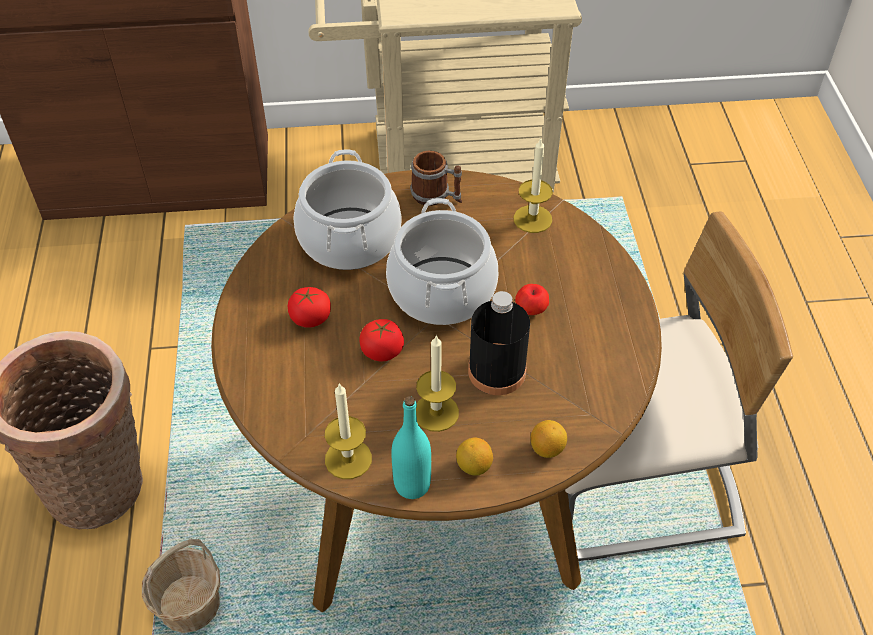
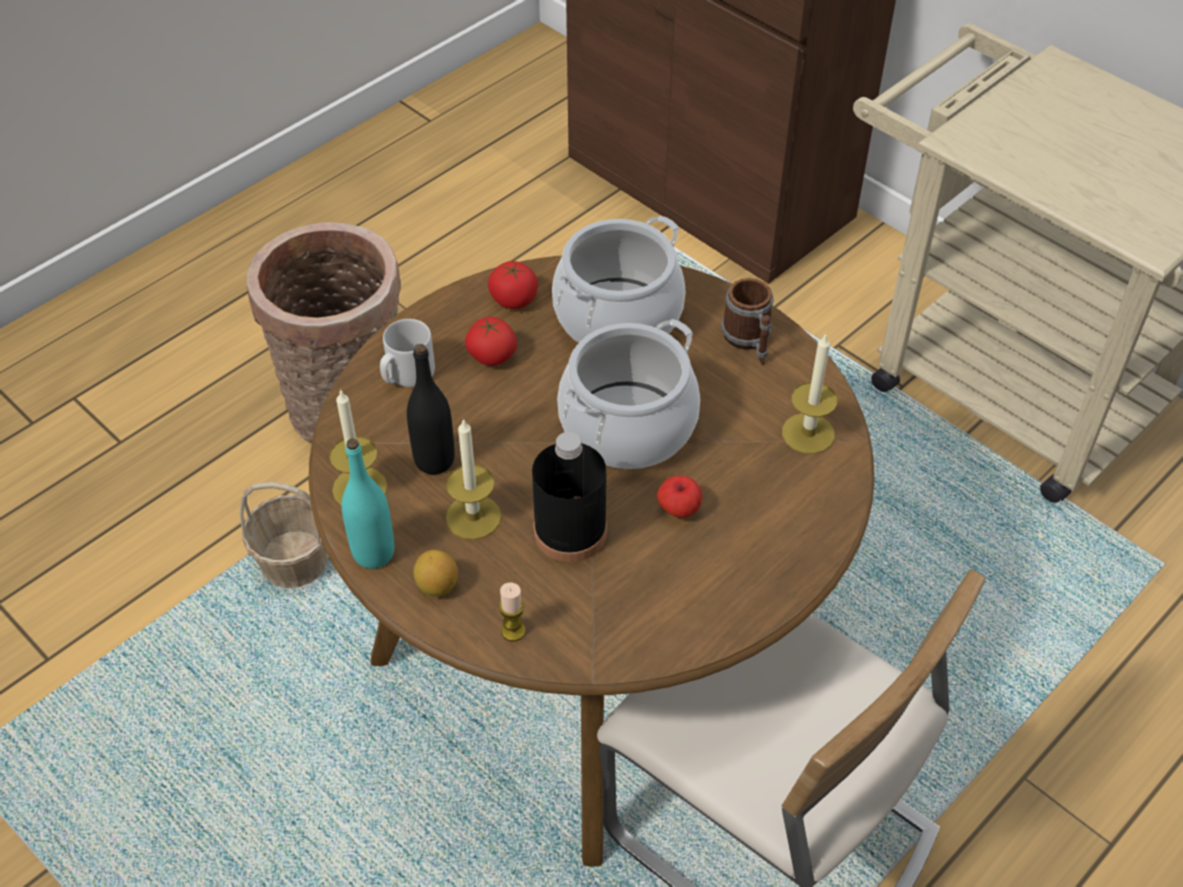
camera: 50 degrees right, 0 degrees up
tomato [359,319,404,362] -> tomato moved to [488,261,538,309]
lemon [531,420,567,458] -> candle [499,583,526,641]
none -> grey mug [380,319,435,387]
none -> black bottle [407,344,455,474]

